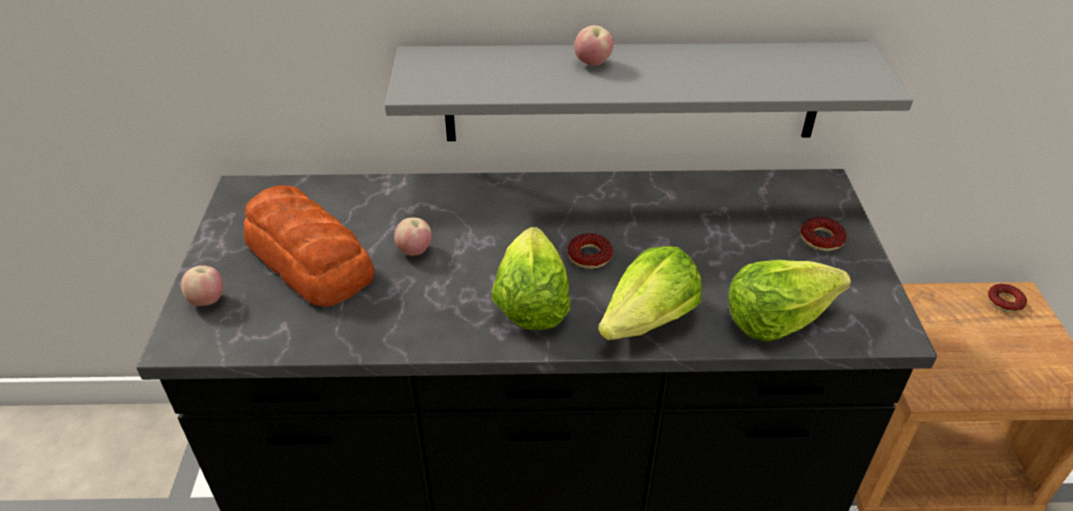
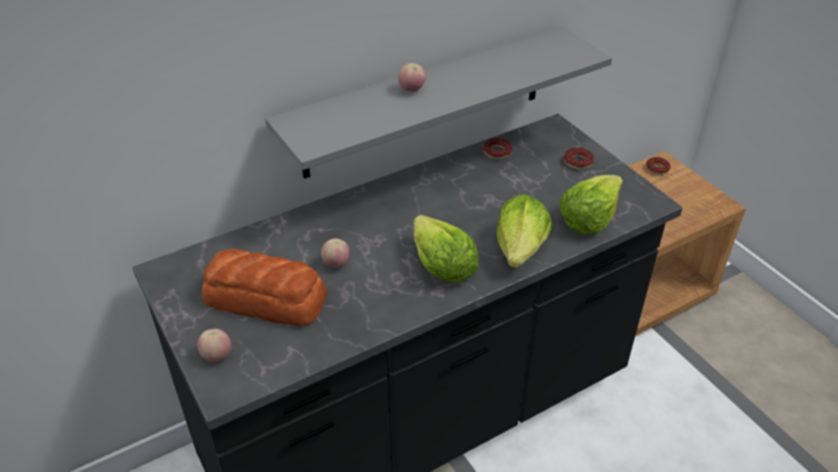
camera: 30 degrees left, 0 degrees up
donut [567,233,613,269] -> donut moved to [483,138,512,159]

